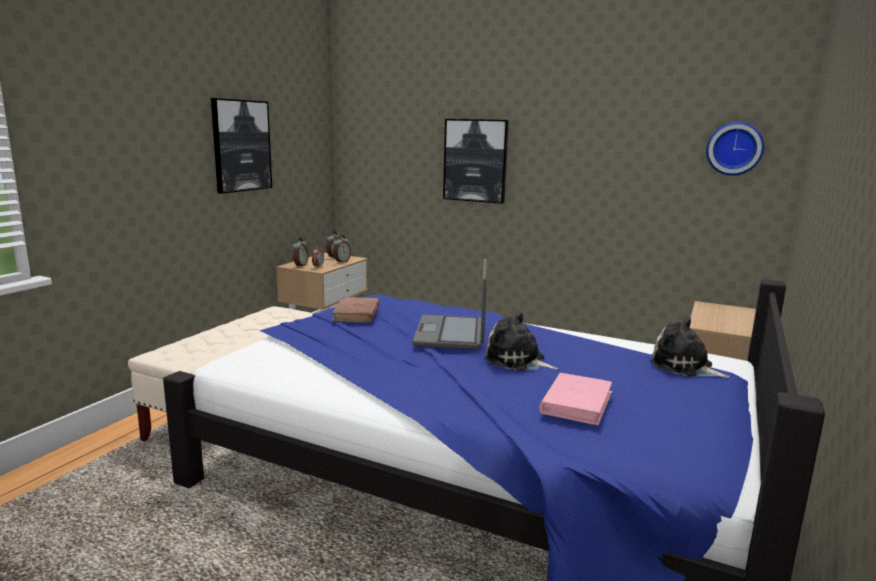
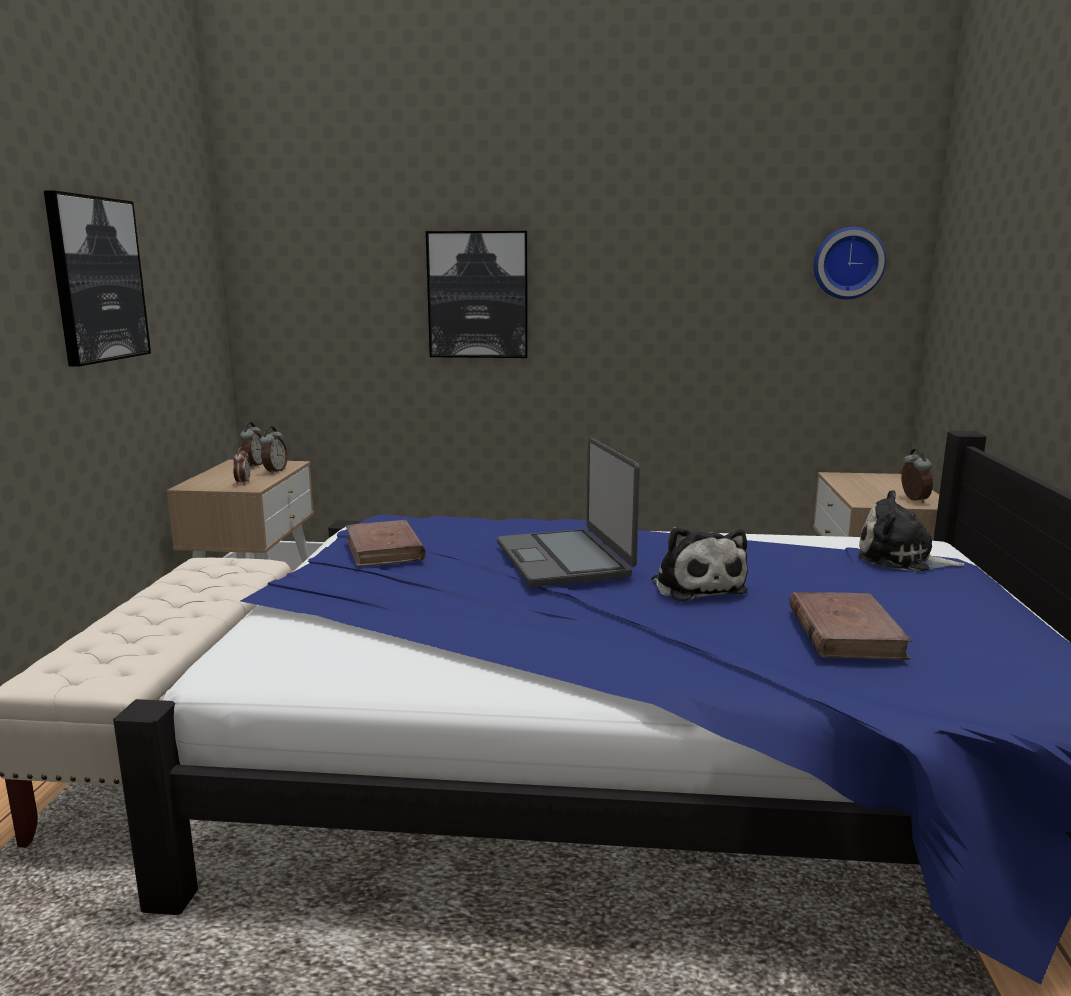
camera: 20 degrees left, 0 degrees up
alarm clock [292,238,308,267] -> alarm clock moved to [901,449,933,503]
plush toy [484,311,558,371] -> plush toy turned 120 degrees counterclockwise [652,527,748,601]
pink book [539,373,612,425] -> brown book [789,592,912,660]

